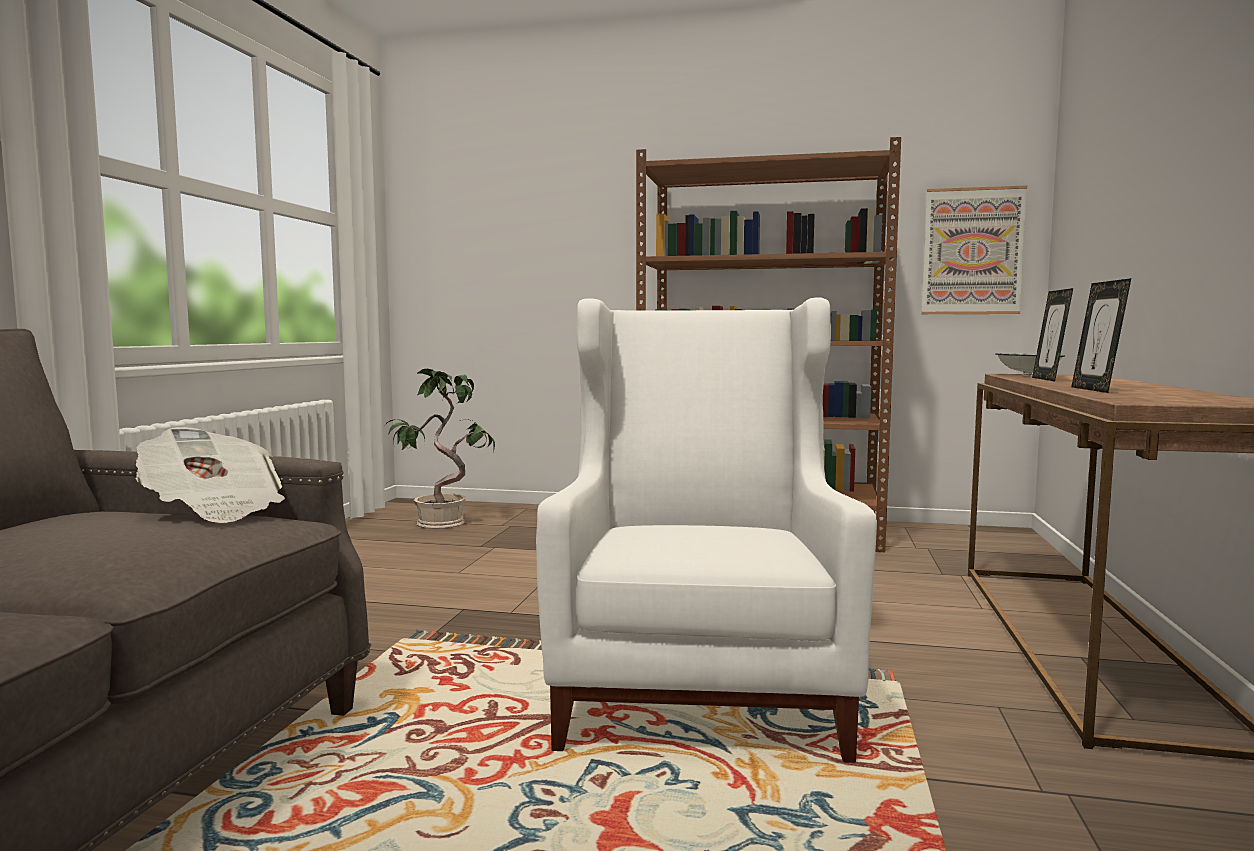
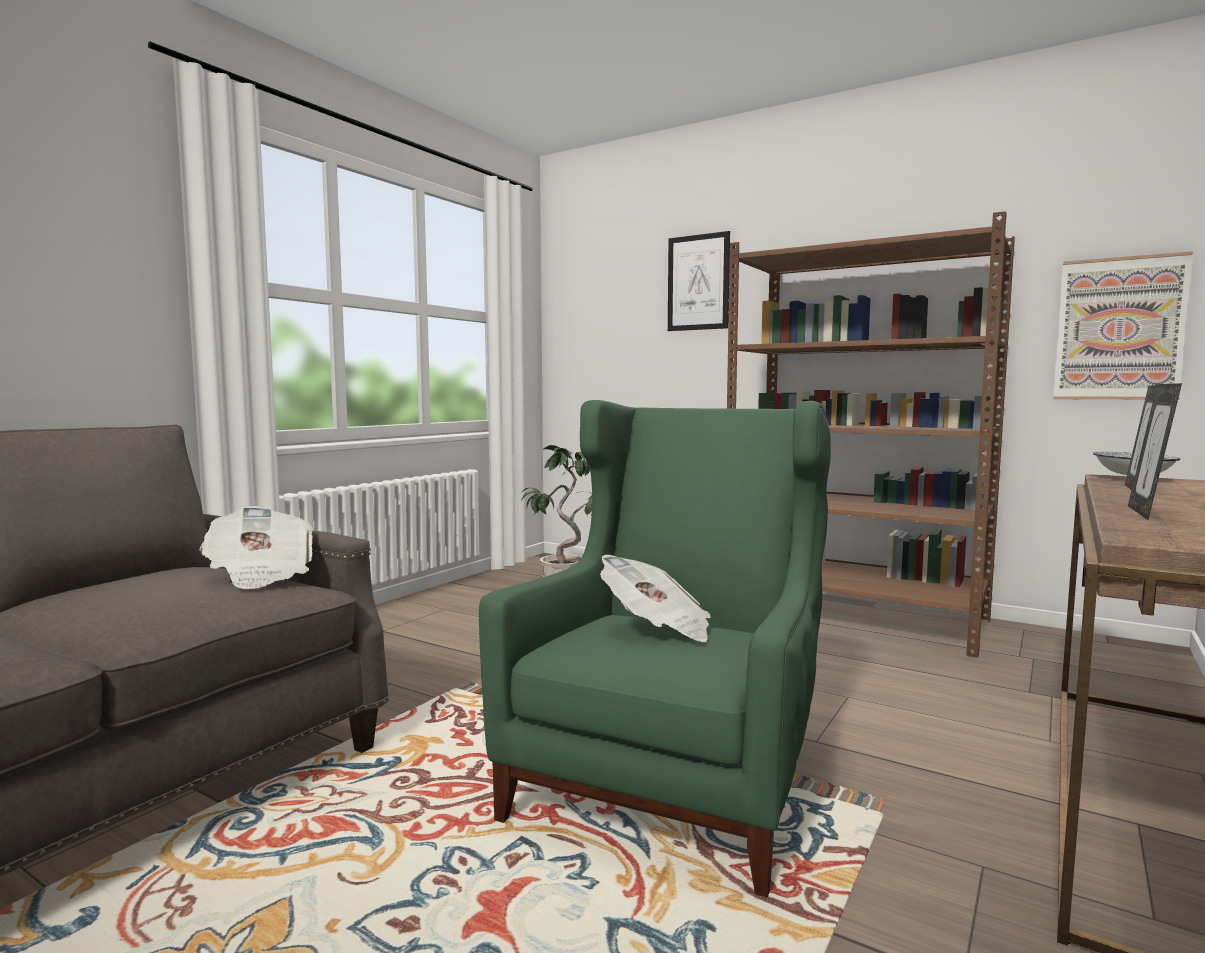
camera: 20 degrees right, 0 degrees up
white armchair [536,297,877,763] -> green armchair [479,400,831,897]
none -> newspaper [600,555,711,642]
none -> picture [668,231,730,331]

